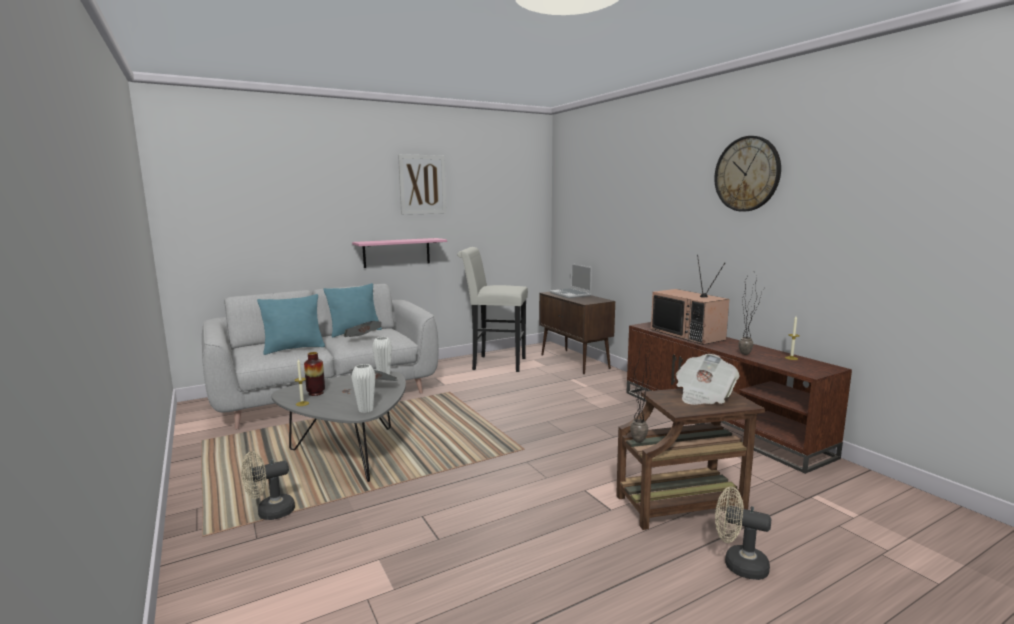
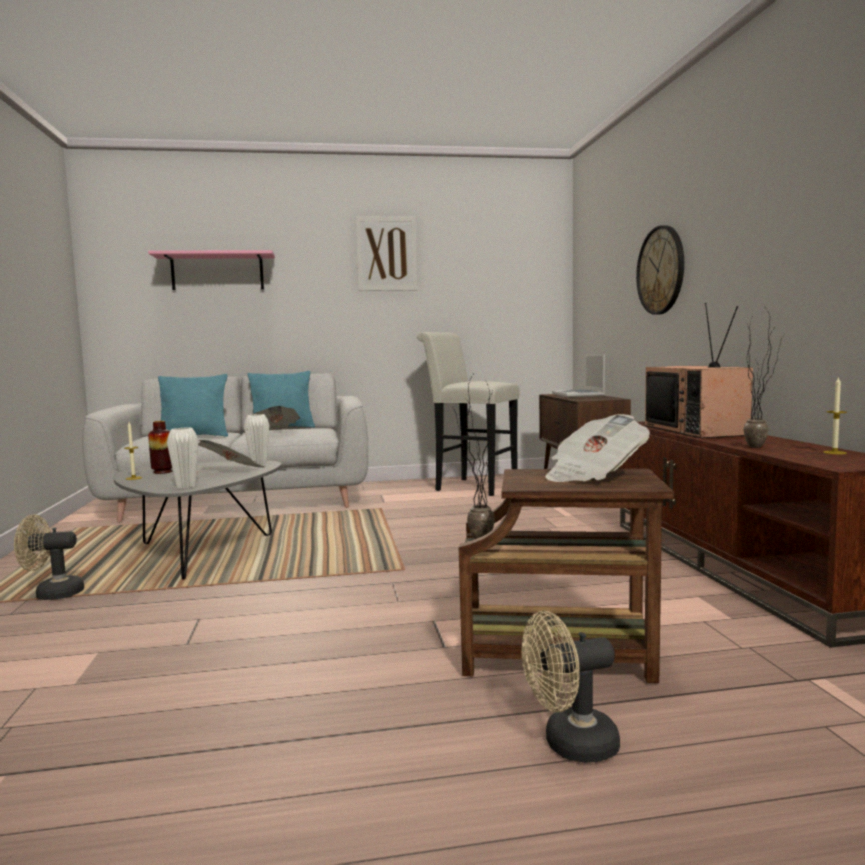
camera: 20 degrees right, 5 degrees down
pink shelf [352,238,447,268] -> pink shelf moved to [148,250,275,290]
wall clock [714,136,781,212] -> wall clock moved to [636,226,684,315]
beige fan [715,487,771,580] -> beige fan turned 60 degrees counterclockwise [521,611,620,763]

